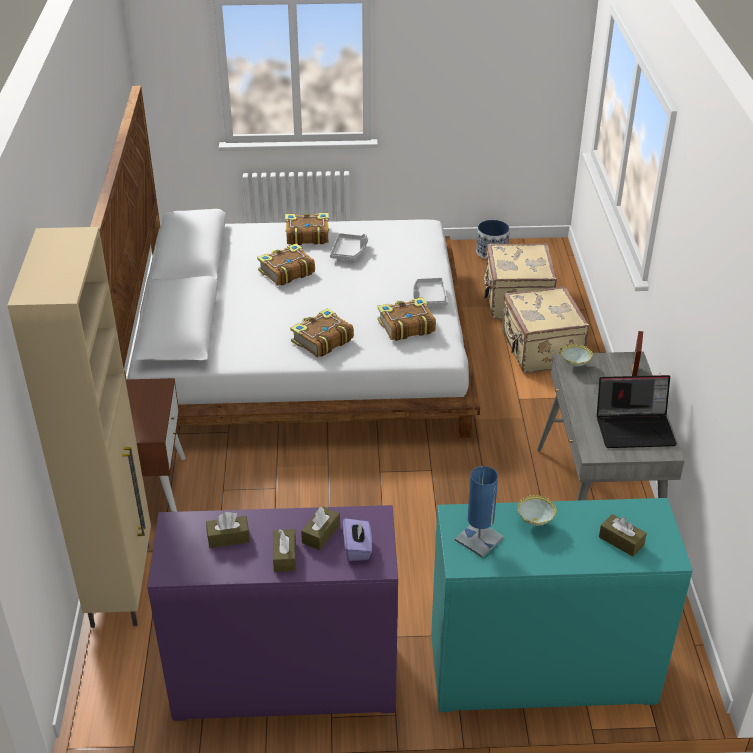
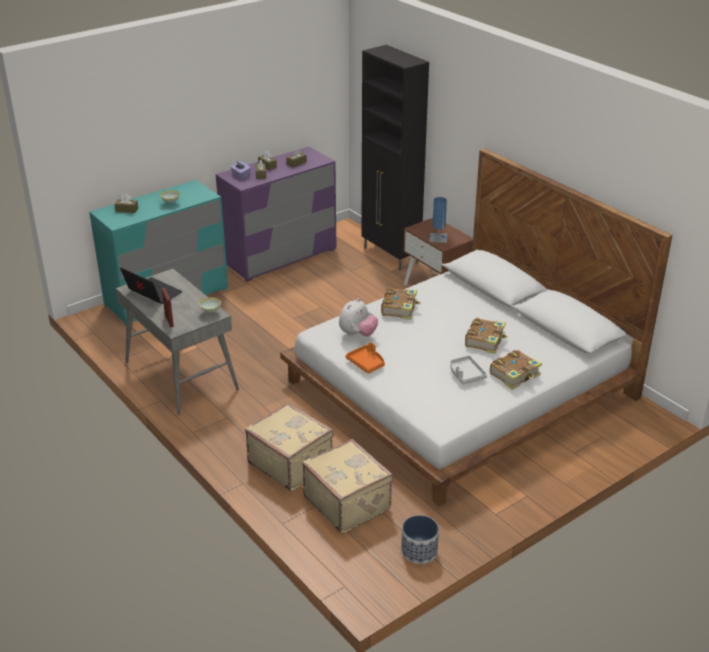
camera: 145 degrees right, 5 degrees down
beige cabinet [7,227,151,628] -> black cabinet [361,45,429,271]
book [378,297,436,341] -> plush toy [339,298,378,336]
grey tray [413,278,448,307] -> orange tray [345,342,385,374]
blue table lamp [455,466,504,558] -> blue table lamp moved to [429,197,447,243]
laptop [597,375,677,448] -> laptop turned 75 degrees clockwise [120,267,182,304]

